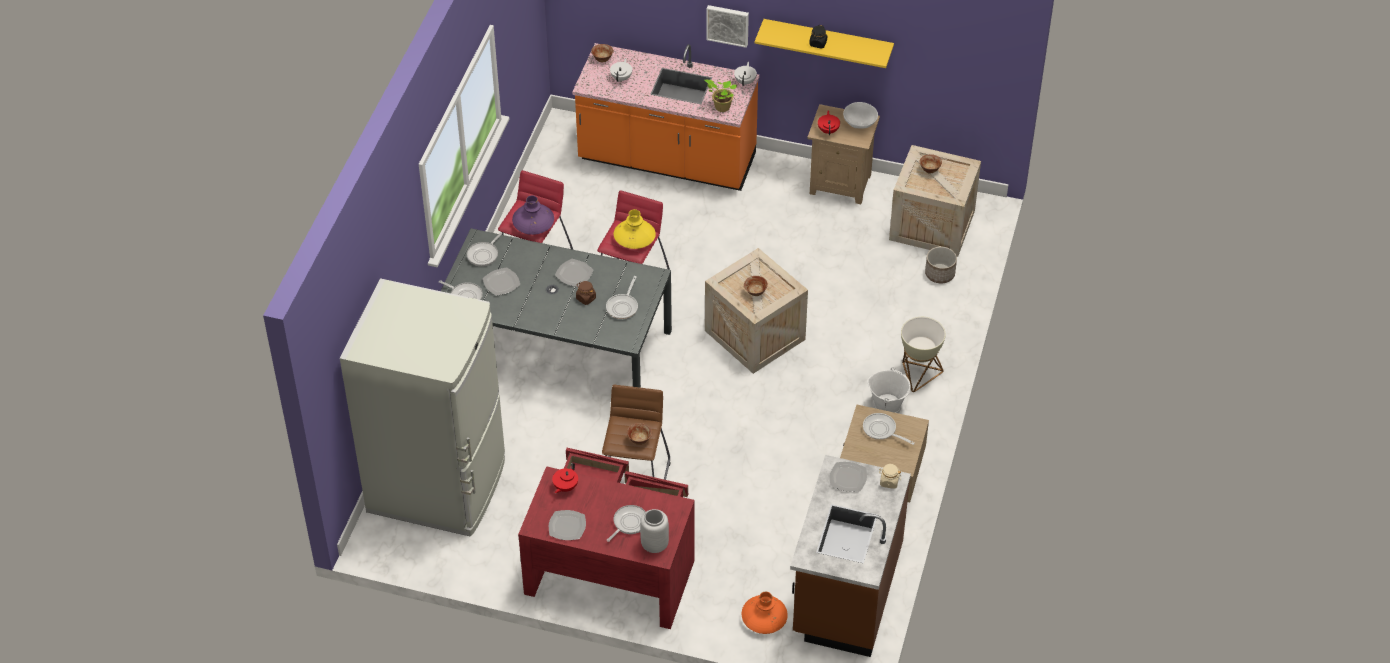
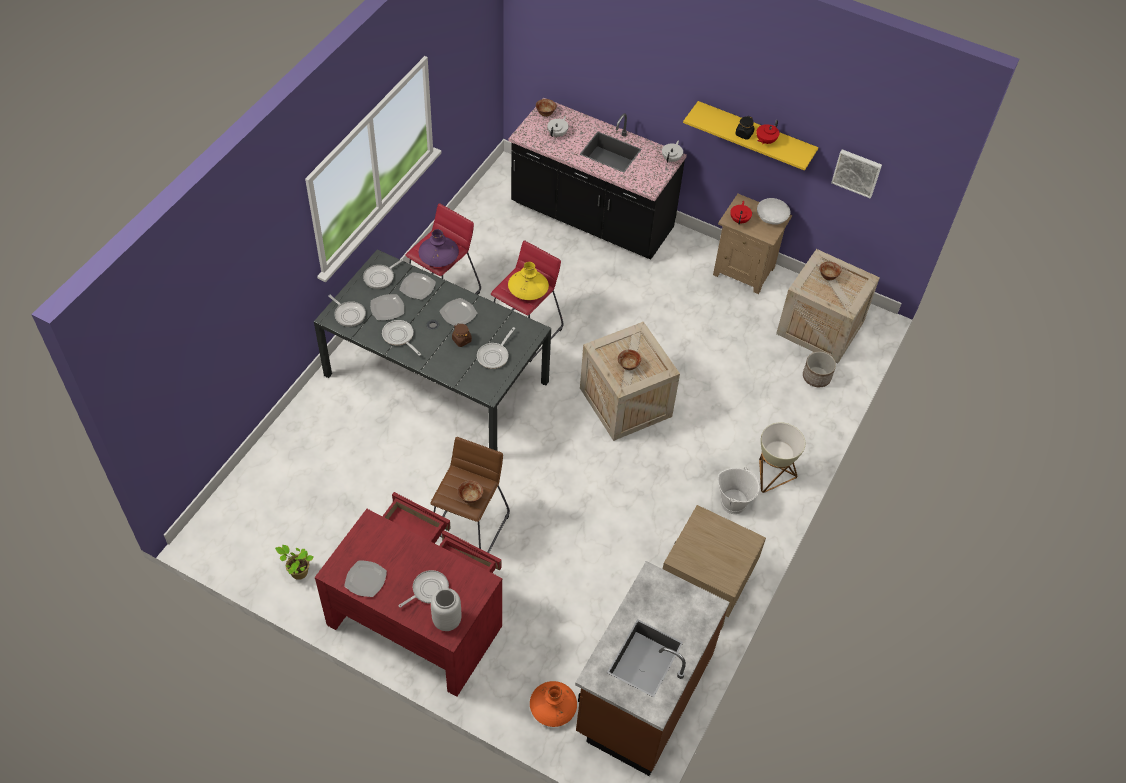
camera: 10 degrees right, 5 degrees up
white fridge [340,278,505,536] -> none
red teapot [552,463,578,493] -> red teapot moved to [756,120,779,144]
orange counter [572,43,759,191] -> black counter [509,98,687,260]
potted plant [705,79,737,112] -> potted plant moved to [275,545,314,580]
picture [706,5,749,48] -> picture moved to [831,149,882,198]
plate [830,462,867,492] -> plate moved to [399,272,436,300]
frying pan [863,413,915,445] -> frying pan moved to [382,320,421,356]
beige jar [878,464,901,489] -> none

